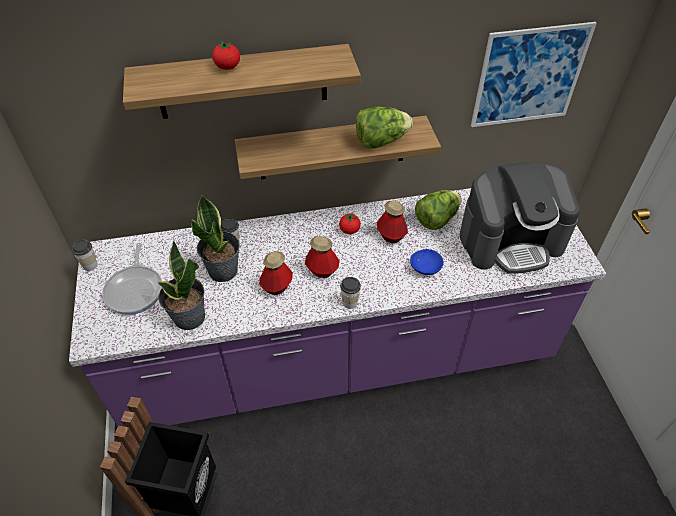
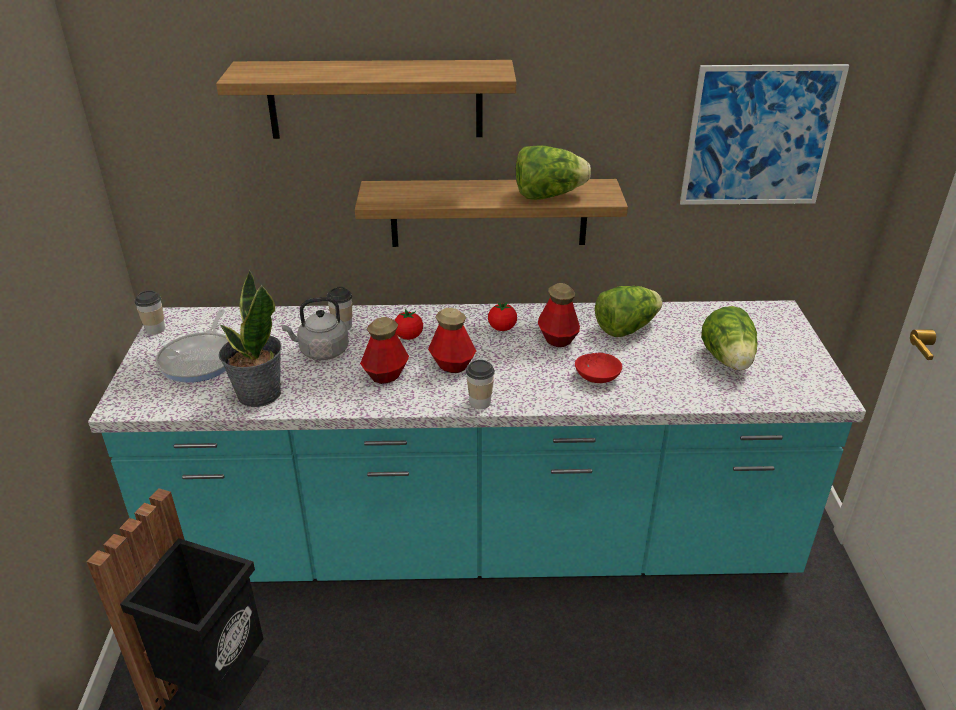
camera: 10 degrees right, 15 degrees down
purple counter [69,188,606,426] -> turquoise counter [88,300,866,583]
potted plant [191,195,240,282] -> grey kettle [281,297,349,360]
tomato [212,41,240,70] -> tomato moved to [395,309,423,340]
blue bowl [410,249,444,275] -> red bowl [575,353,622,383]
coffee machine [459,162,580,274] -> lettuce [701,306,757,370]

